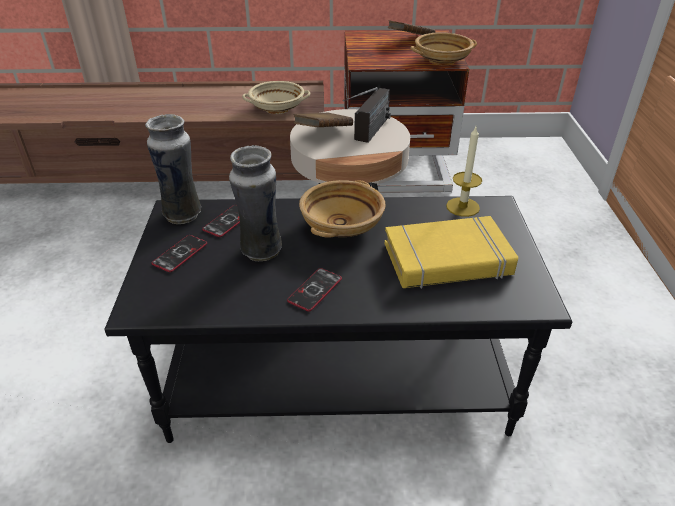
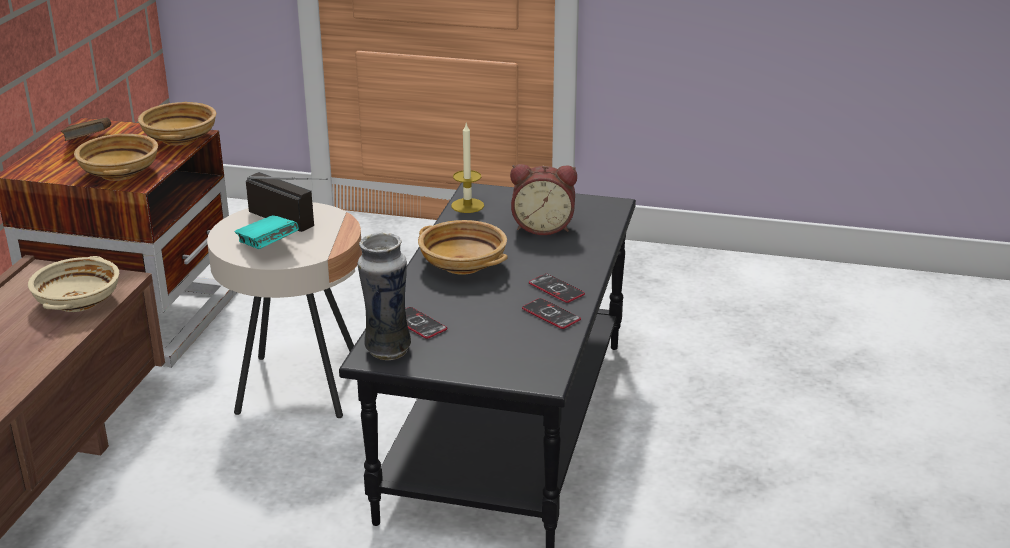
camera: 75 degrees left, 10 degrees down
phone [152,235,207,272] -> phone moved to [522,298,581,329]
vase [229,145,282,261] -> none
brown book [293,113,353,127] -> turquoise book [234,215,299,249]
yellow book [385,216,518,289] -> alarm clock [510,164,577,235]
none -> beige bowl [74,134,158,181]

